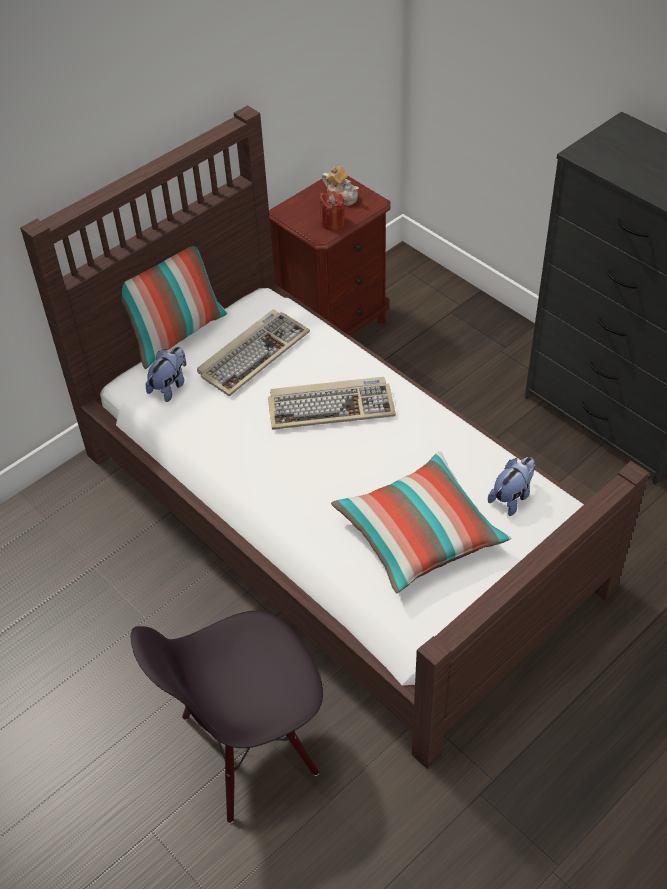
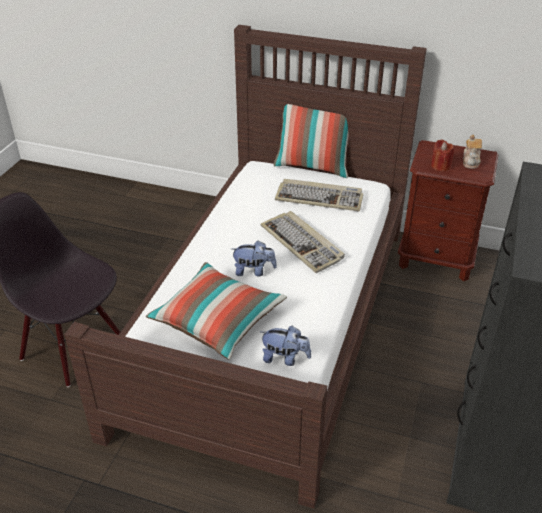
camera: 60 degrees right, 10 degrees down
plush toy [146,347,186,402] -> plush toy moved to [232,240,277,276]

